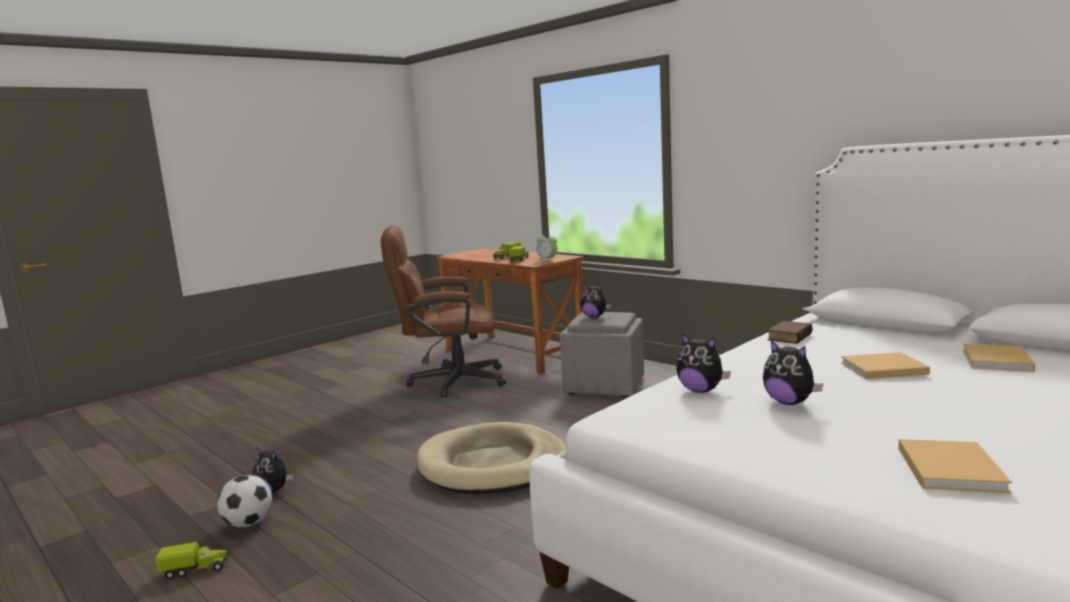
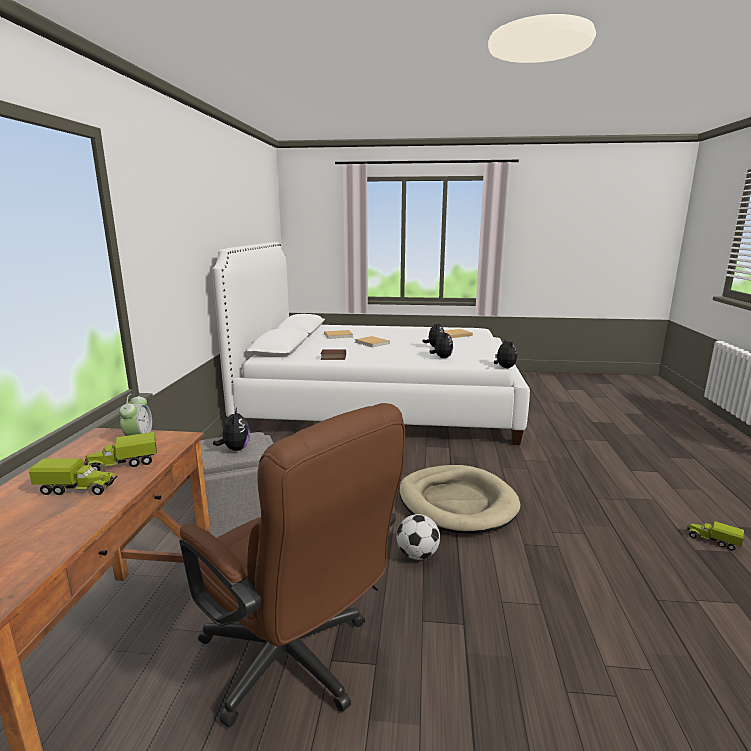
camera: 130 degrees left, 5 degrees up
football [217,475,272,527] -> football moved to [397,514,440,560]
plush toy [253,447,293,492] -> plush toy moved to [494,338,517,368]

